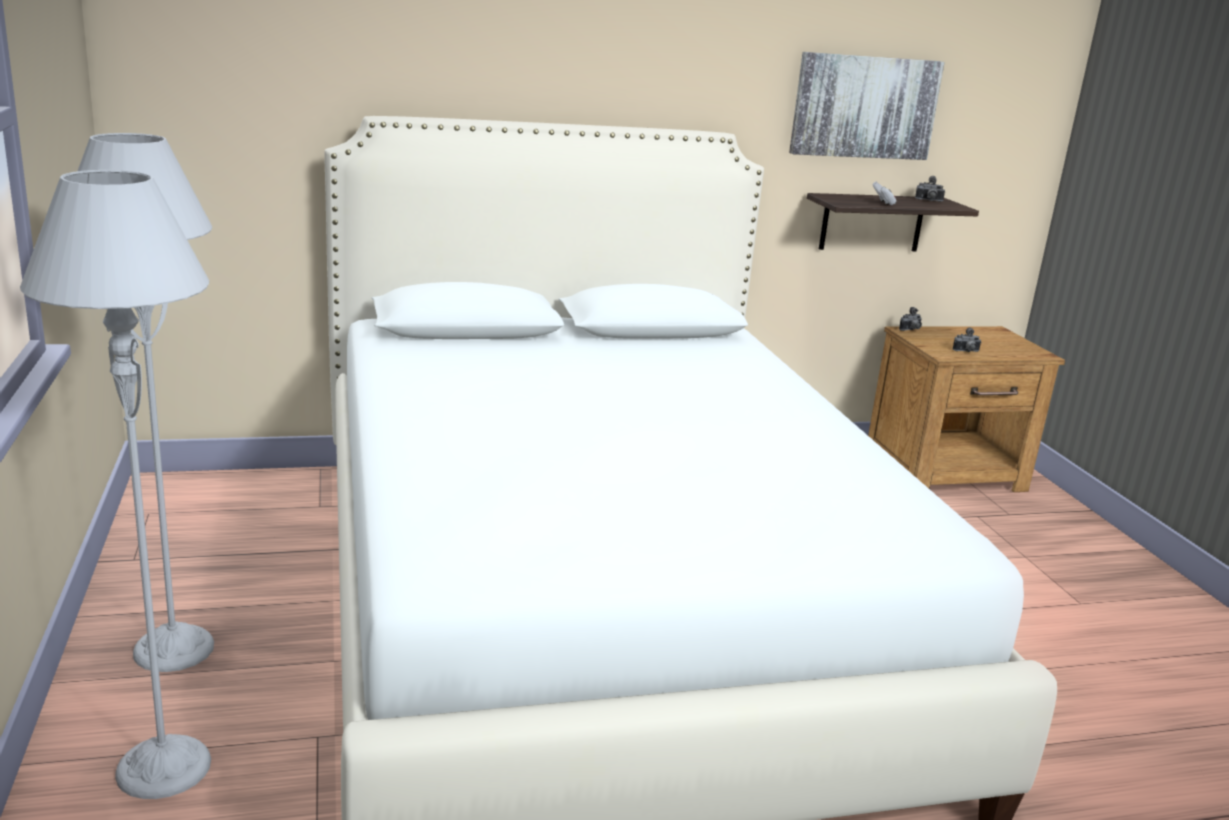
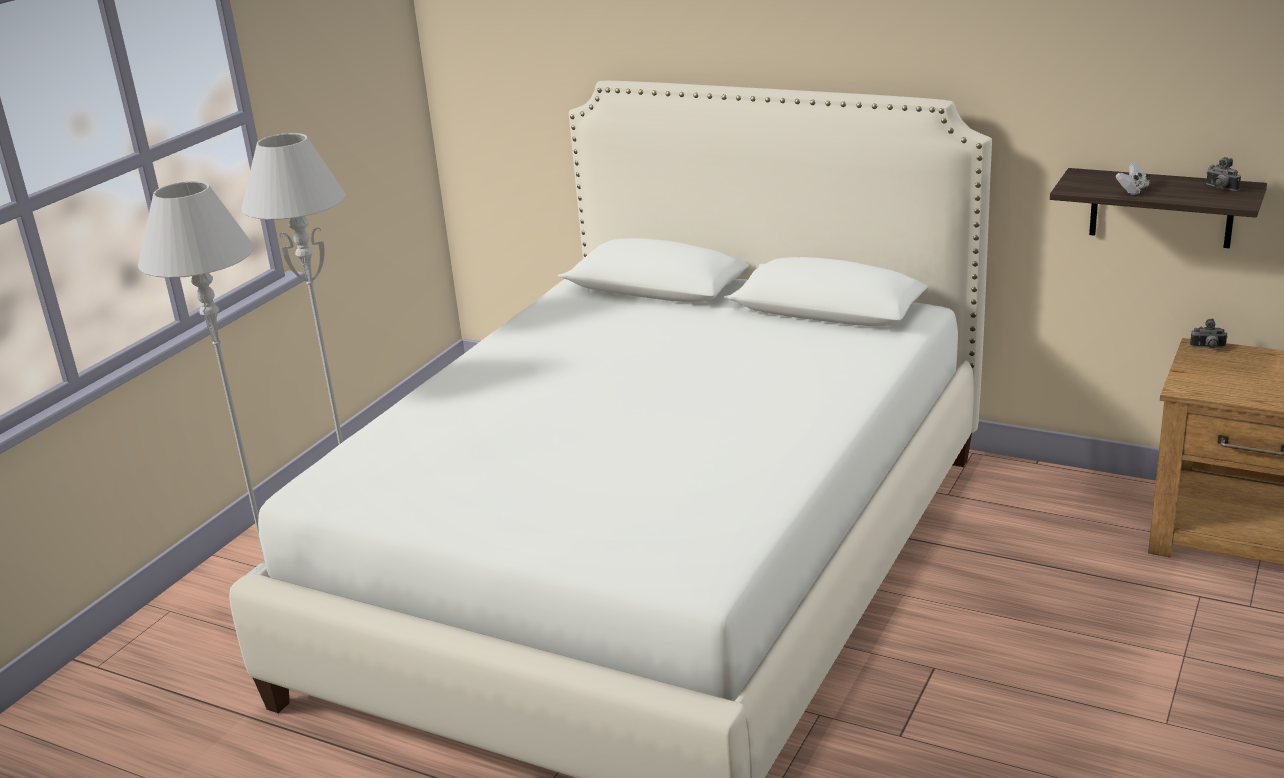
camera: 45 degrees right, 5 degrees up
picture [789,52,945,160] -> none
camera [953,327,982,352] -> none

